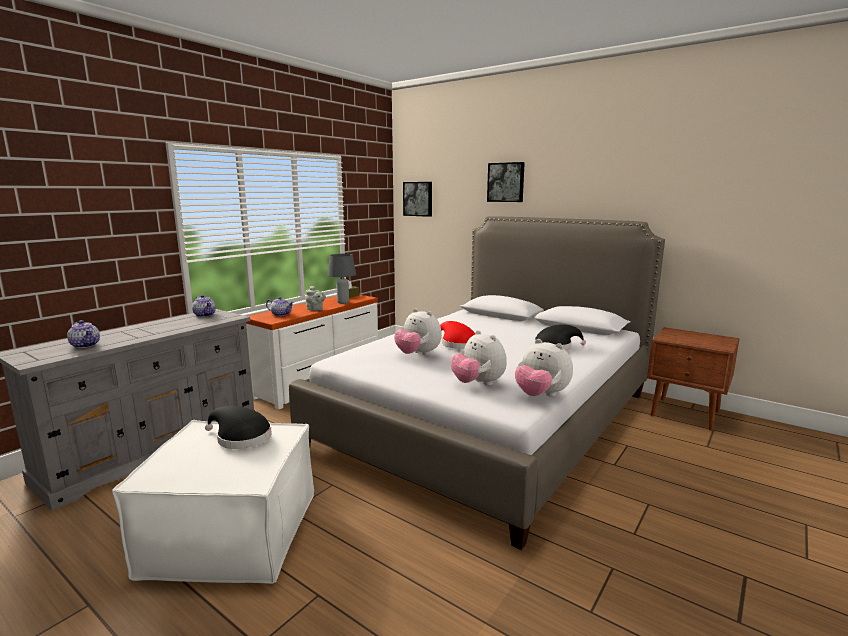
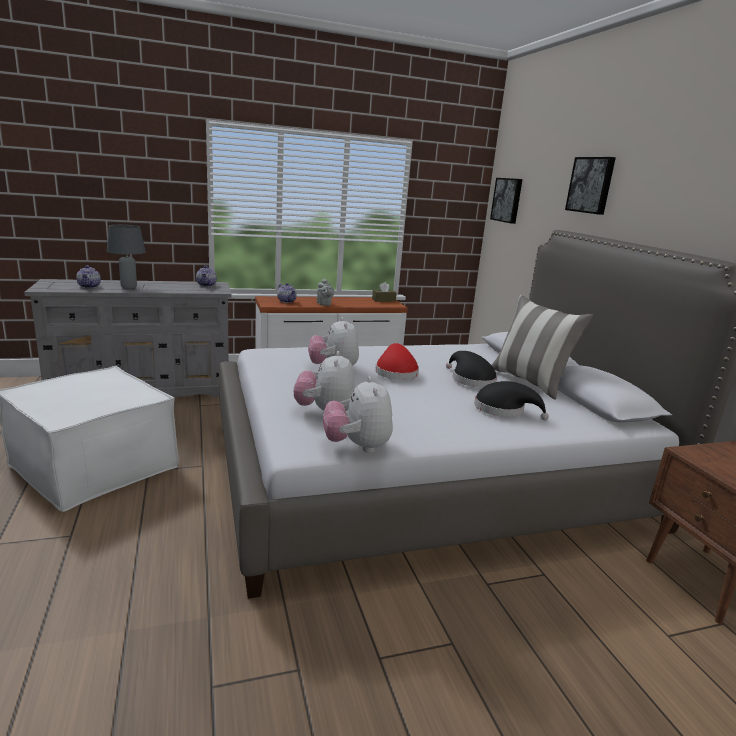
camera: 35 degrees right, 5 degrees up
black hat [205,406,272,449] -> black hat moved to [446,351,497,388]
grey table lamp [328,254,356,304] -> grey table lamp moved to [107,225,146,289]
none -> pillow [492,295,593,400]

